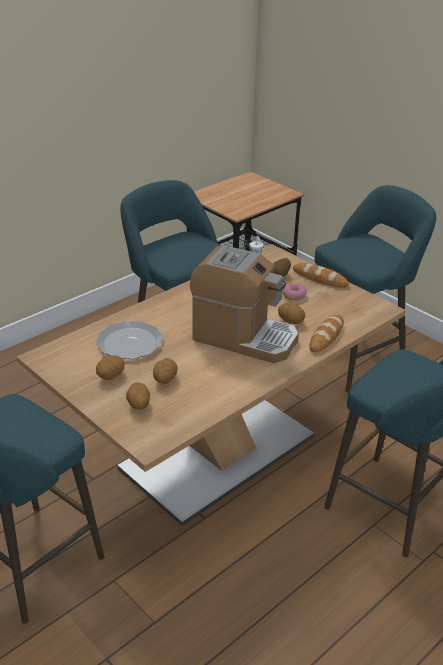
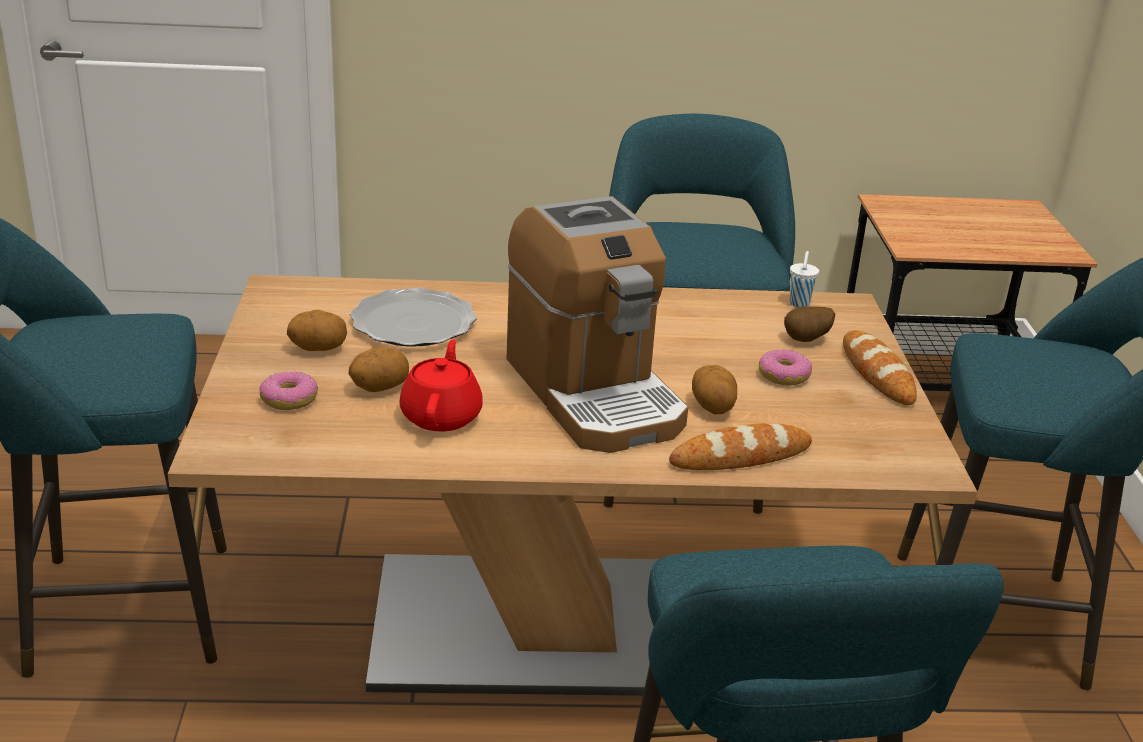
camera: 40 degrees right, 5 degrees down
potato [126,382,150,409] -> donut [260,371,318,410]
none -> red teapot [399,339,483,431]

